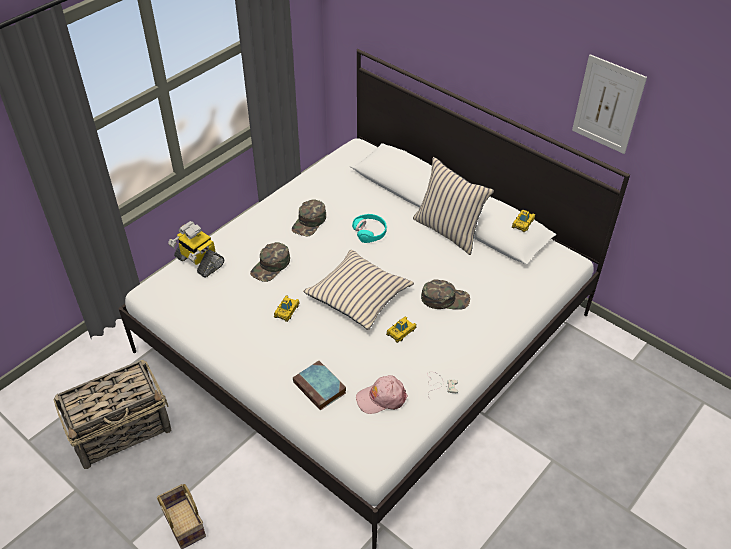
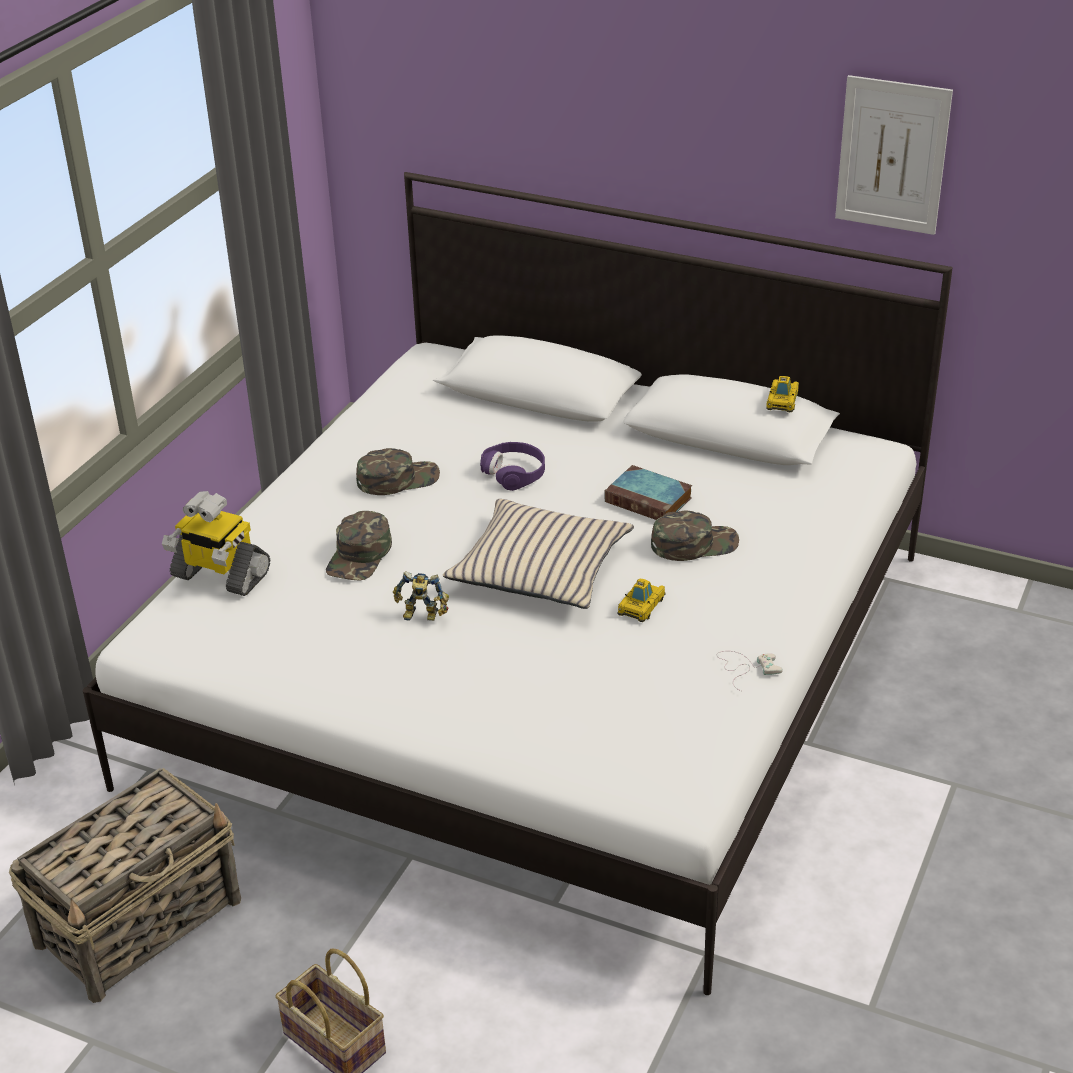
camera: 15 degrees left, 10 degrees down
toy car [274,296,300,322] -> toy robot [393,571,449,621]
green cap [292,199,326,236] -> green cap turned 120 degrees counterclockwise [356,448,440,495]
book [293,361,346,410] -> book moved to [604,465,692,520]
turquoise headphones [352,214,387,243] -> purple headphones [480,442,545,491]
pink cap [356,375,408,414] -> none
beige pillow [413,157,494,255] -> none

